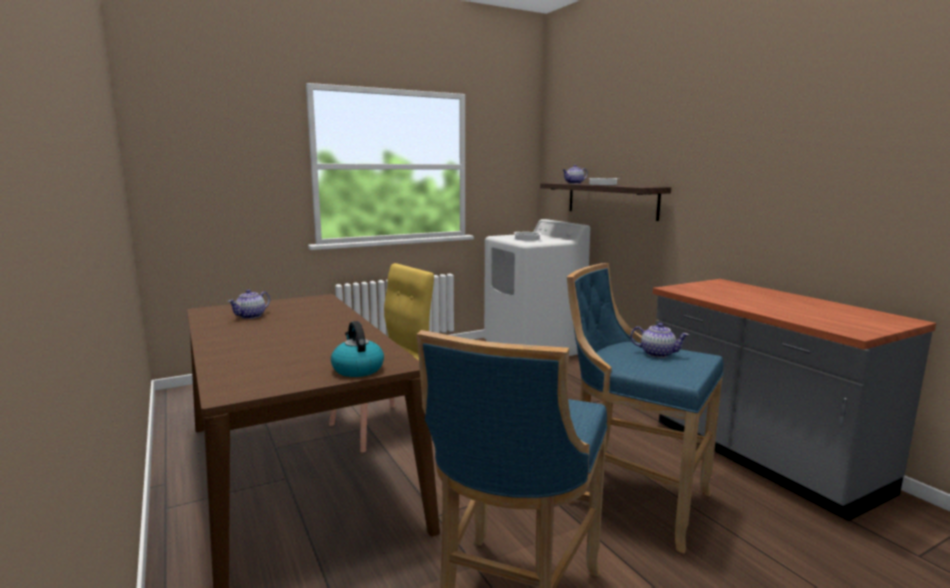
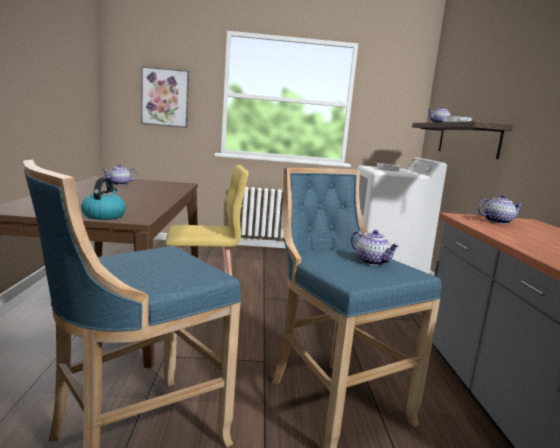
camera: 25 degrees right, 0 degrees up
none -> picture [141,66,189,128]
none -> teapot [478,195,524,224]

